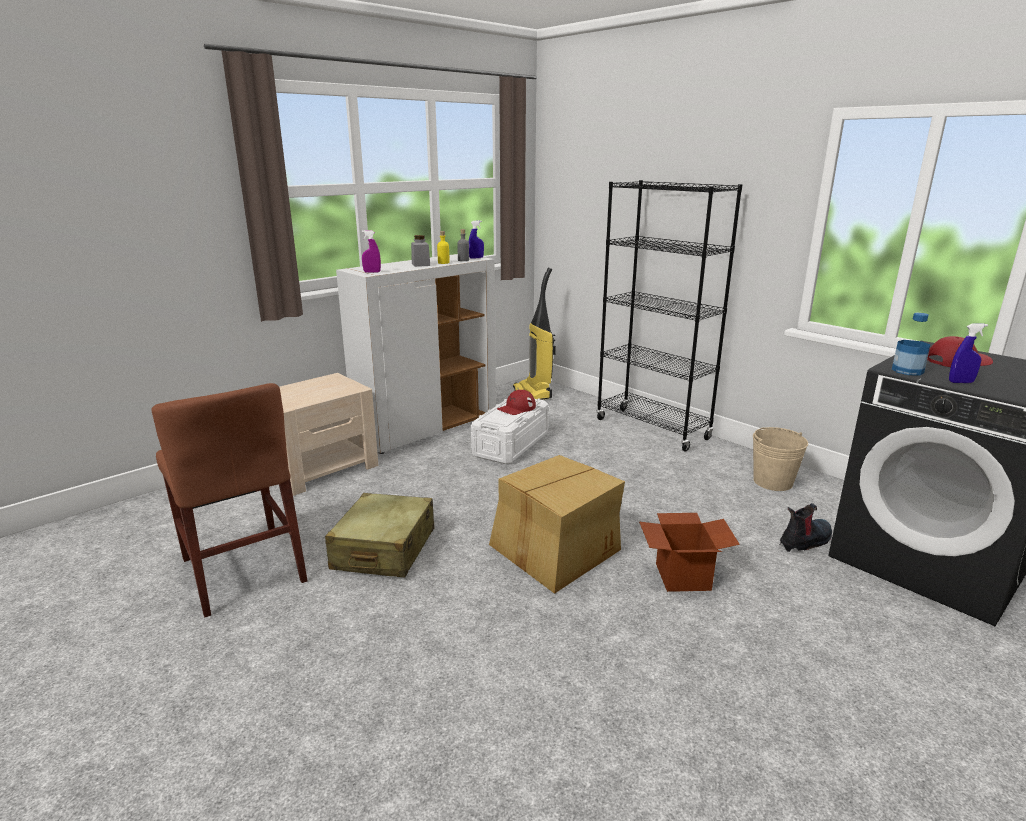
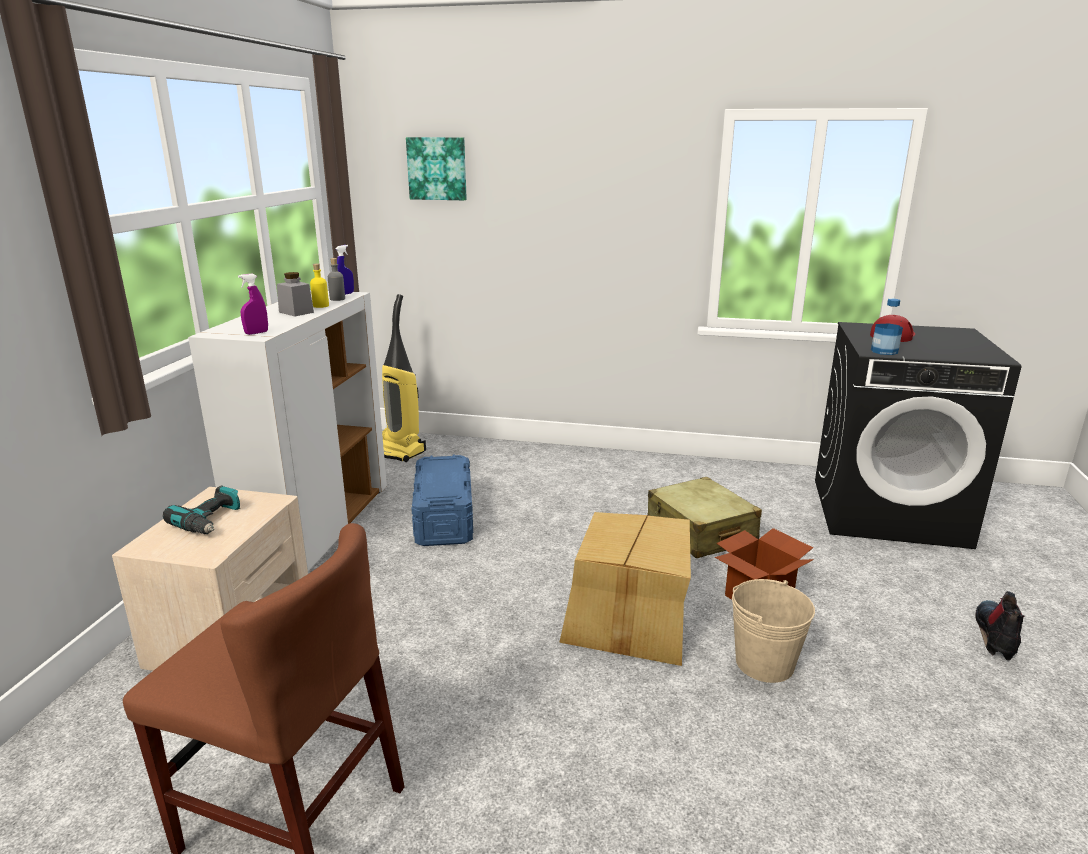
camera: 35 degrees left, 0 degrees up
beige suitcase [325,493,434,577] -> beige suitcase moved to [648,477,762,558]
white storage box [471,398,549,464] -> blue storage box [411,454,473,546]
red cap [497,390,536,415] -> none
black bookcase [596,180,743,451] -> none
beige bucket [753,427,808,491] -> beige bucket moved to [732,579,815,683]
boot [780,503,832,552] -> boot moved to [975,591,1024,660]
blue spray bottle [949,323,988,383] -> none
none -> power drill [163,485,240,534]
none -> picture [406,137,467,200]

